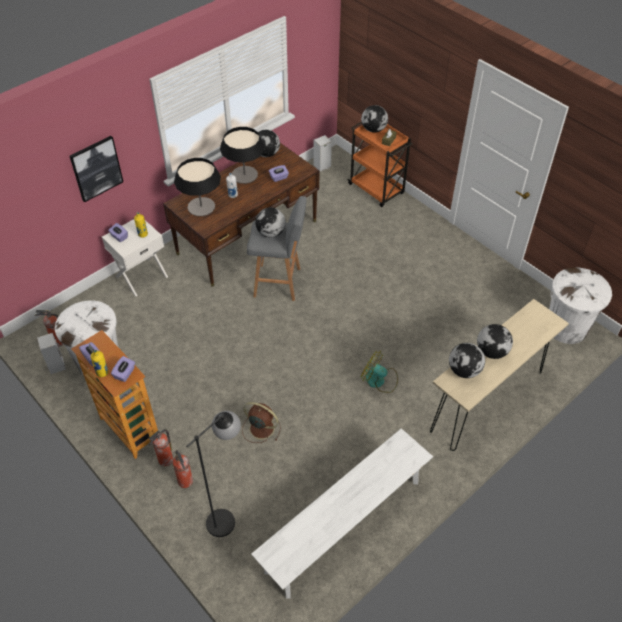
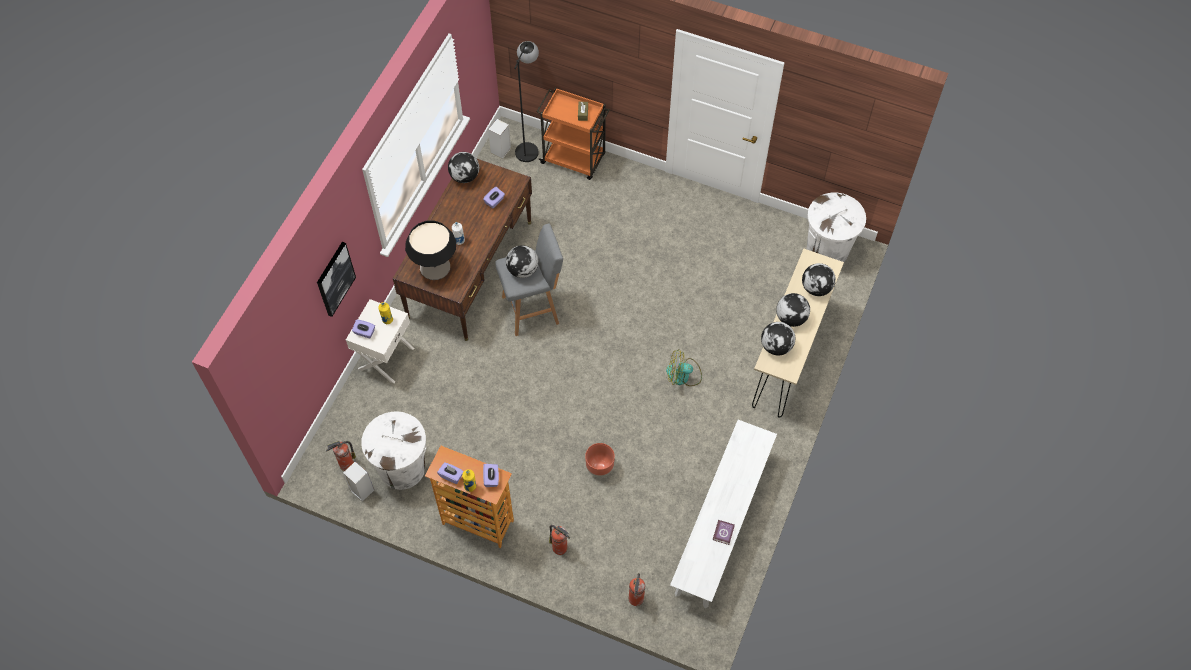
camera: 25 degrees left, 10 degrees up
fire extinguisher [148,429,173,466] -> fire extinguisher moved to [629,573,645,606]
black floor lamp [187,411,241,537] -> black floor lamp moved to [514,41,539,162]
table lamp [220,127,265,184] -> none
brown fan [242,402,281,443] -> brown planter [585,443,615,477]
globe [361,105,388,133] -> globe moved to [802,263,836,296]
none -> book [713,520,735,545]

